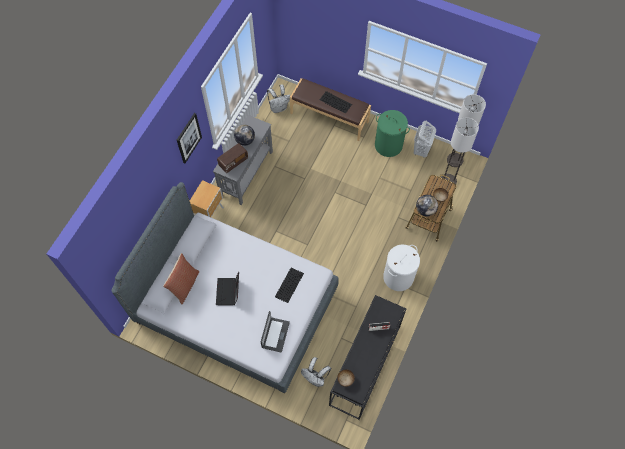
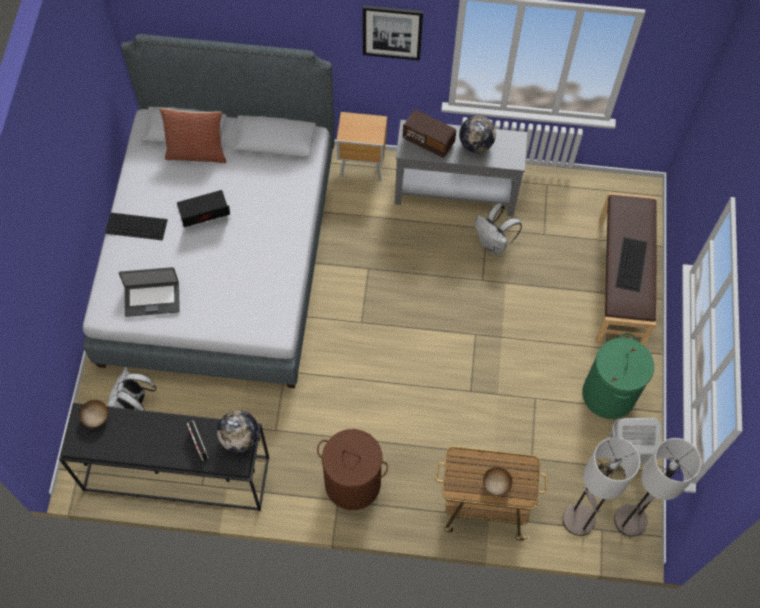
camera: 70 degrees right, 0 degrees up
white backpack [267,84,291,113] -> white backpack moved to [475,203,522,255]
keyboard [275,268,304,303] -> keyboard moved to [105,213,168,240]
white laundry basket [383,245,420,291] -> brown laundry basket [317,429,388,510]
globe [416,195,438,216] -> globe moved to [217,410,259,453]

